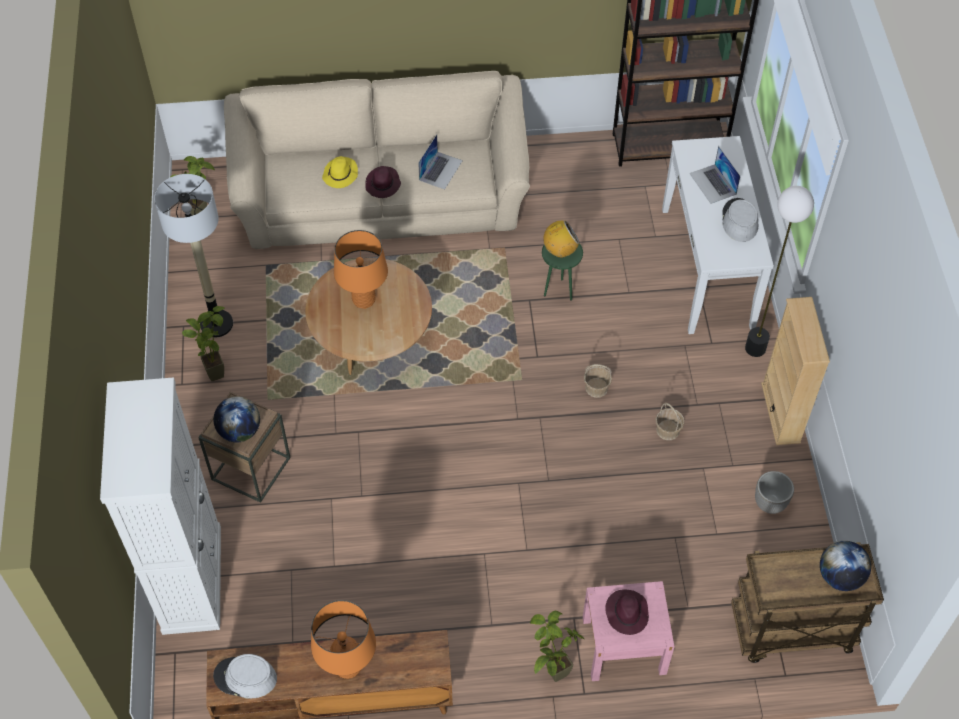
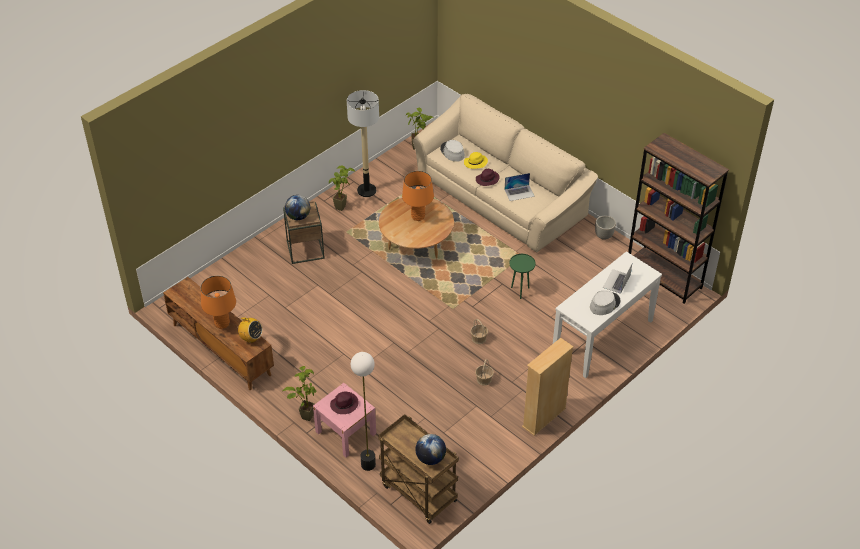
camera: 50 degrees right, 10 degrees down
white cabinet [100,377,221,635] -> none
grey hat [213,654,277,698] -> grey hat moved to [440,140,465,162]
radio [543,221,580,258] -> radio moved to [237,317,263,343]
floor lamp [745,186,814,357] -> floor lamp moved to [351,352,376,471]
planter [755,471,794,514] -> planter moved to [595,216,616,240]

